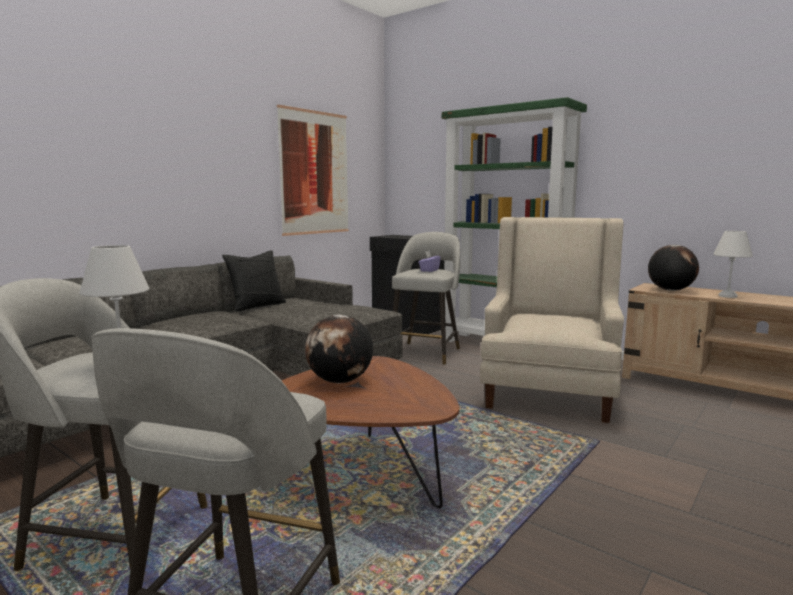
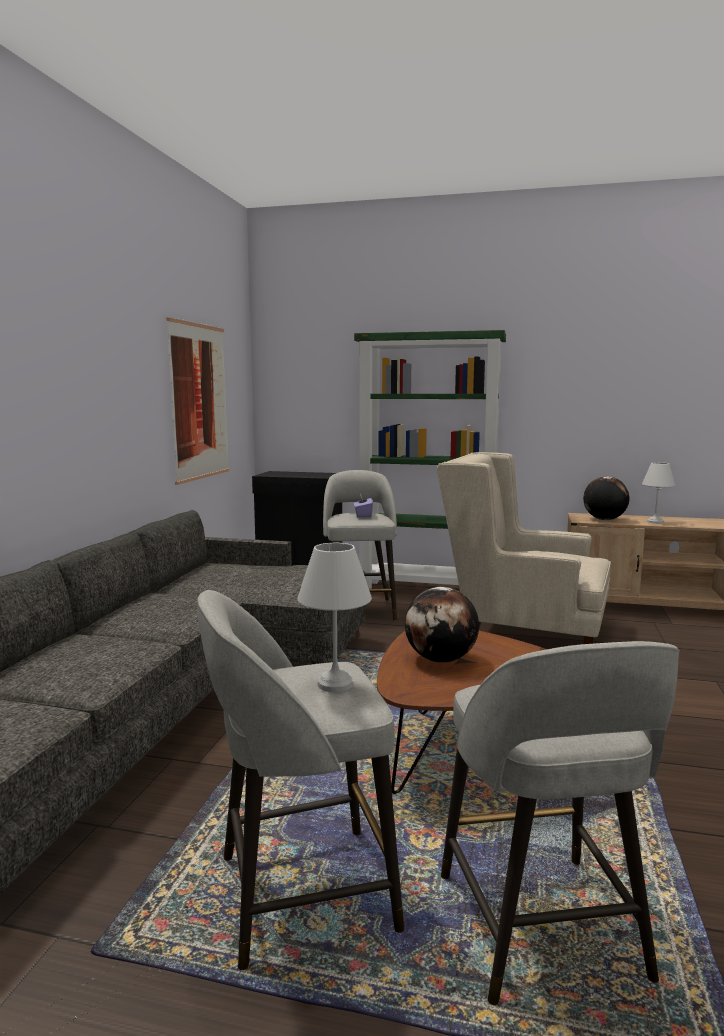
camera: 25 degrees left, 0 degrees up
black pillow [222,250,286,312] -> none
beige armchair [480,217,624,423] -> beige armchair turned 60 degrees counterclockwise [437,452,611,644]

